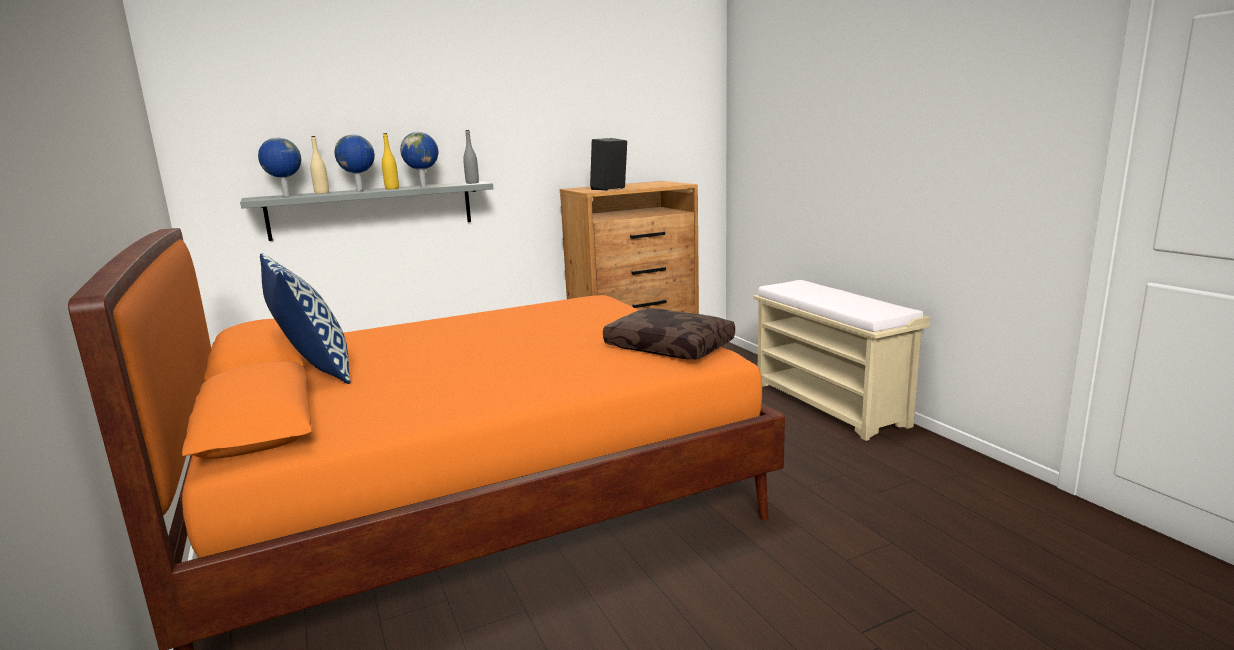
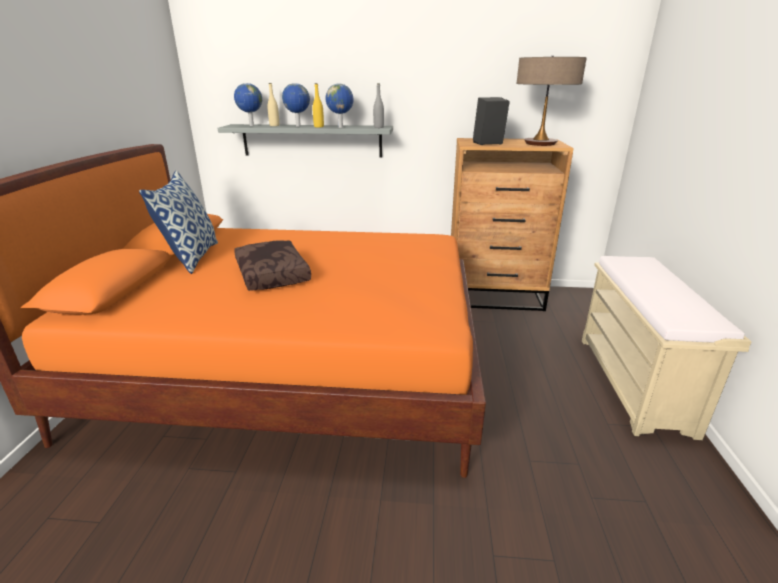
camera: 30 degrees right, 10 degrees up
brown pillow [603,308,735,359] -> brown pillow moved to [234,240,311,291]
none -> table lamp [517,56,587,146]

